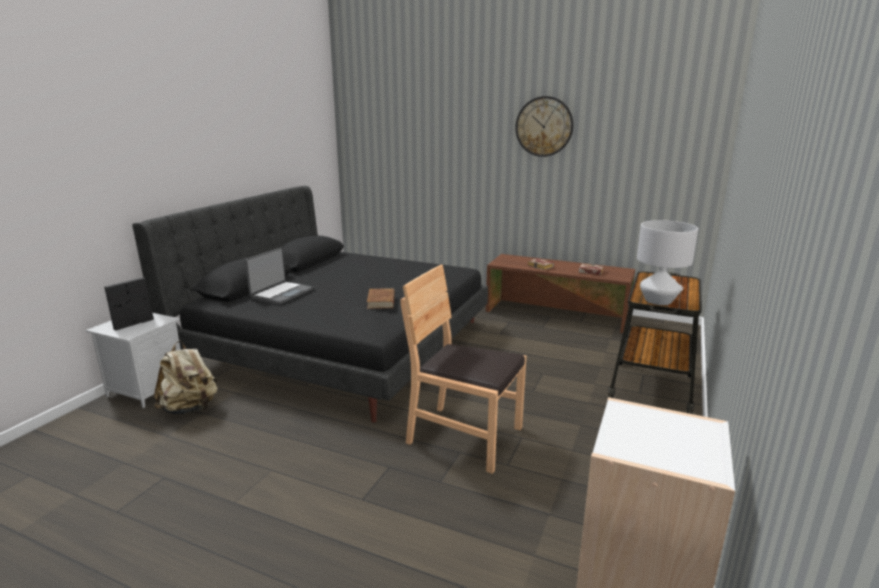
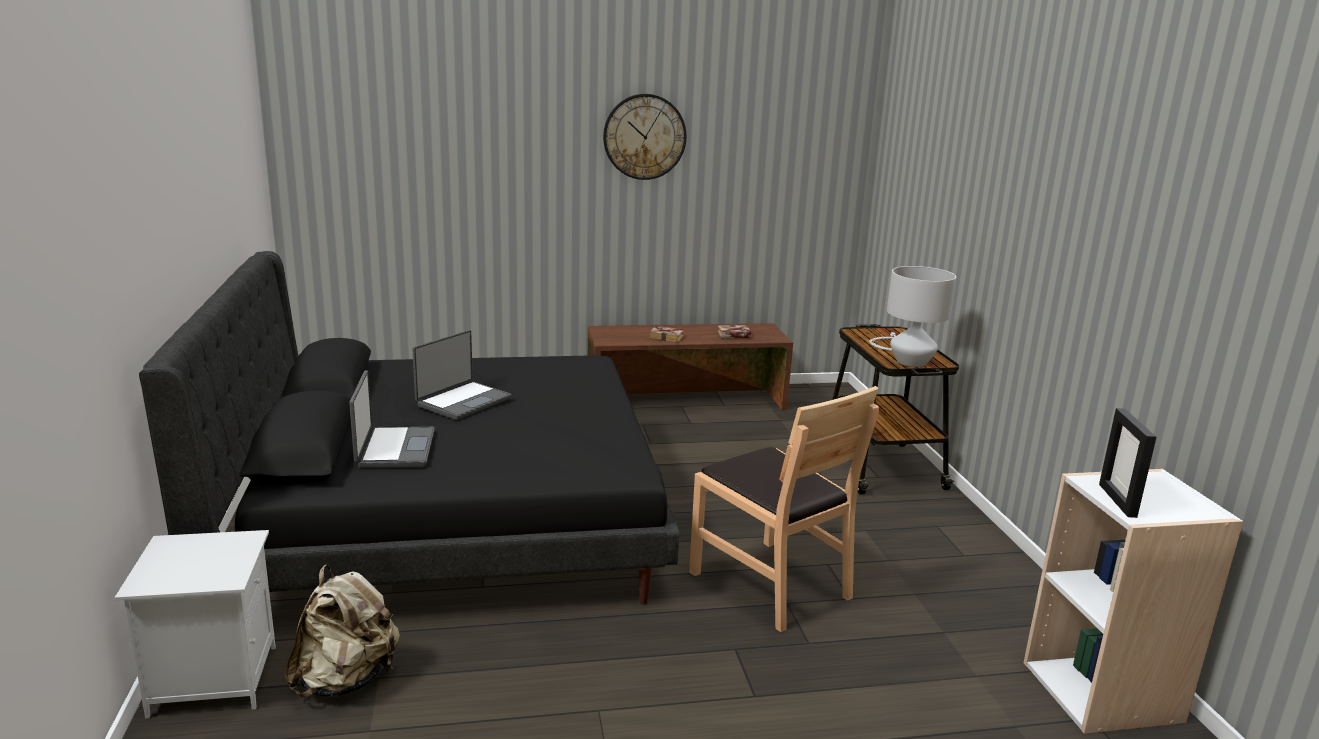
camera: 35 degrees left, 0 degrees up
picture frame [104,277,154,330] -> picture frame moved to [1099,408,1156,518]
brown book [367,288,395,309] -> none
brown chair [401,264,526,474] -> brown chair turned 120 degrees counterclockwise [689,386,879,632]
none -> laptop [412,330,512,420]

